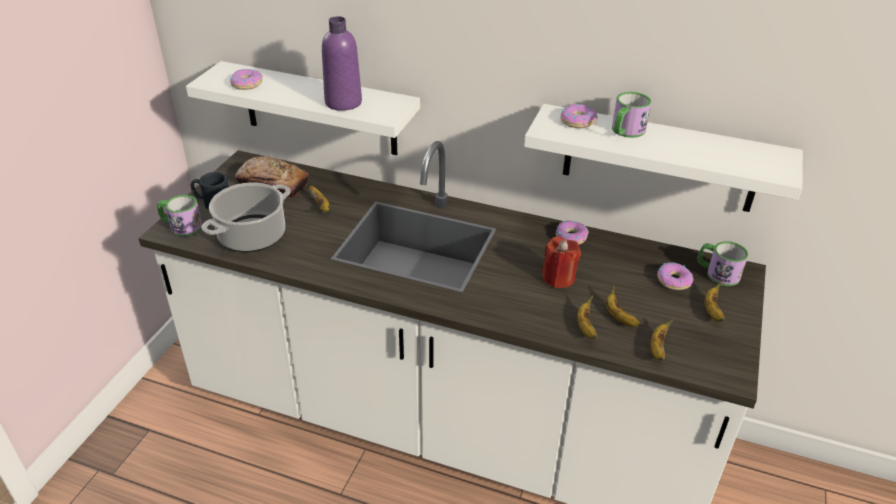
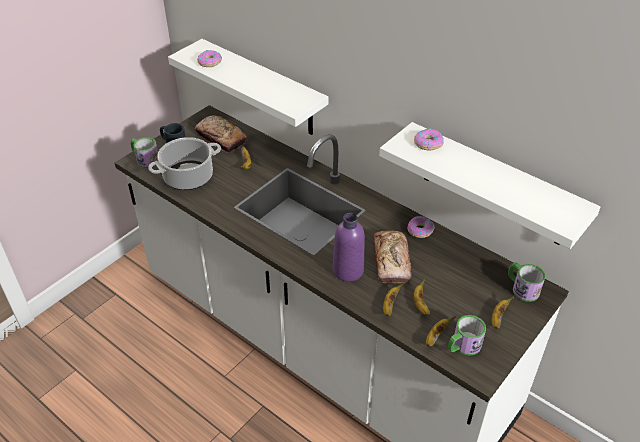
camera: 20 degrees right, 5 degrees up
purple bottle [322,16,362,111] -> purple bottle moved to [333,213,365,282]
red candle [542,237,581,288] -> bread [374,230,412,283]
mug [612,92,651,138] -> mug moved to [448,315,486,355]
donut [657,262,693,290] -> none

